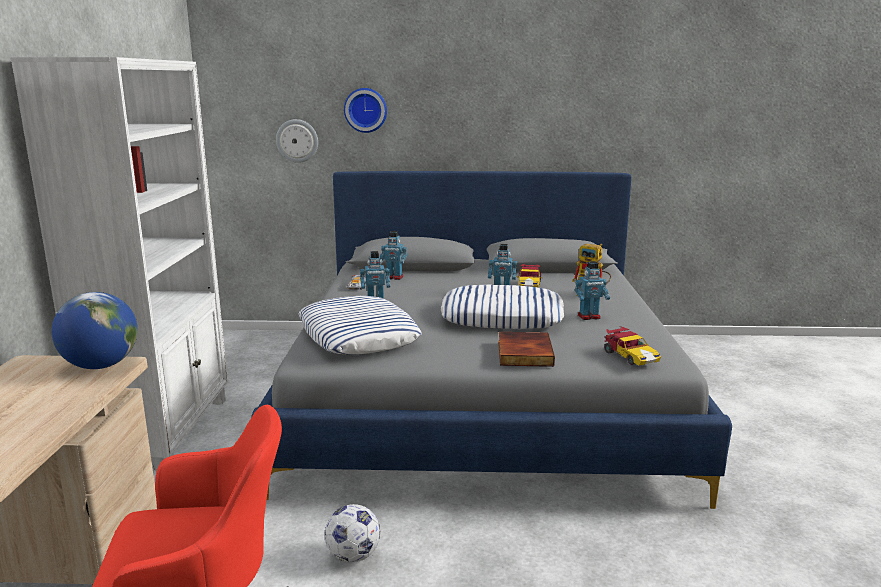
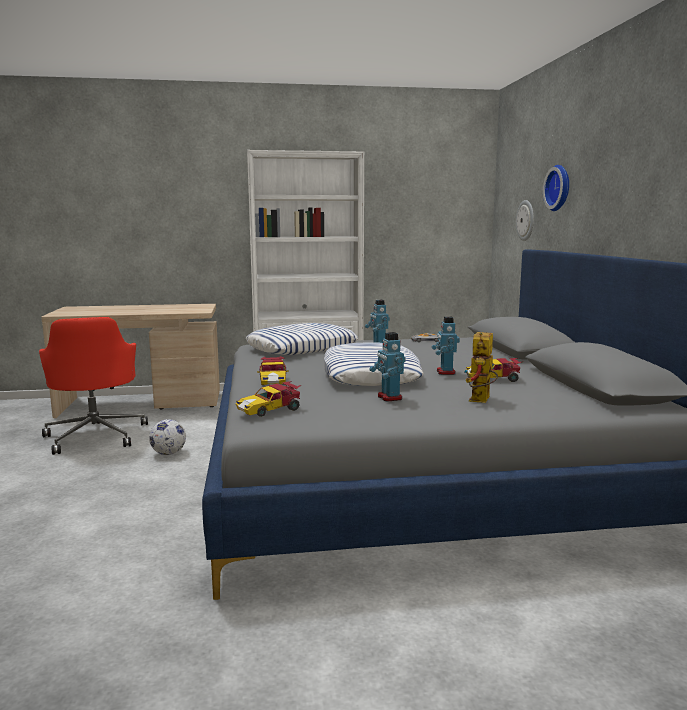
camera: 80 degrees right, 5 degrees down
globe [51,292,138,369] -> none
toy robot [380,231,407,280] -> none
book [498,332,555,367] -> toy car [257,356,289,385]

